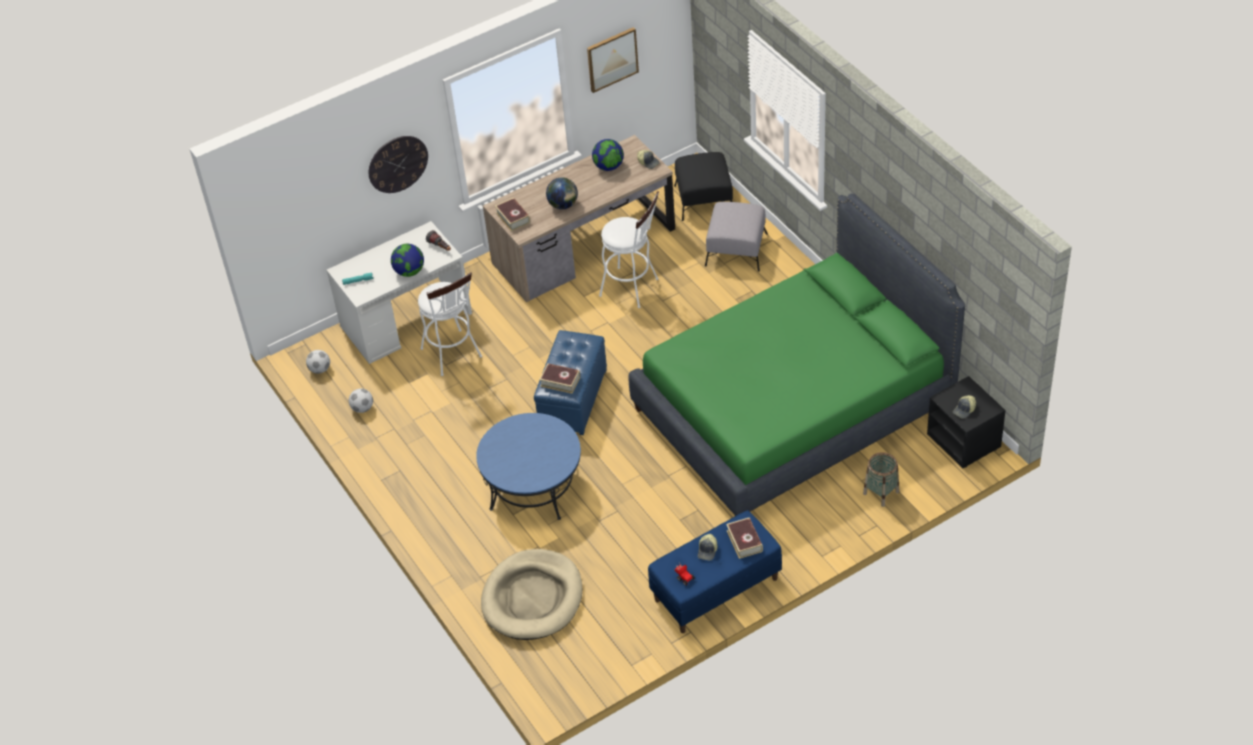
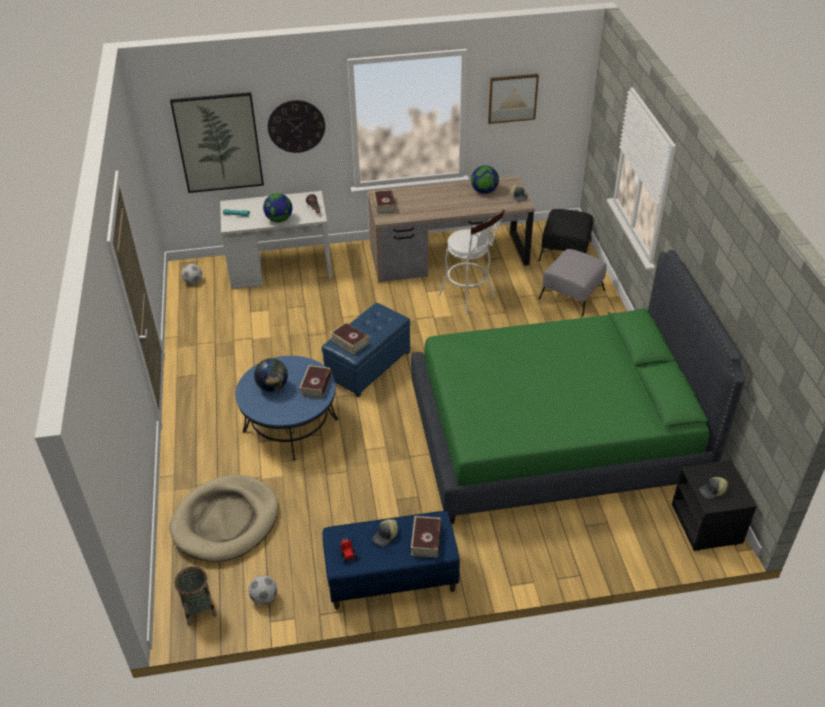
camera: 20 degrees right, 5 degrees down
football [349,388,373,413] -> football moved to [248,575,277,605]
white stool [418,272,482,376] -> none
globe [546,177,578,209] -> globe moved to [254,358,288,392]
basket [863,452,899,507] -> basket moved to [174,566,217,626]
none -> picture [170,92,264,193]
none -> book [299,365,331,398]

